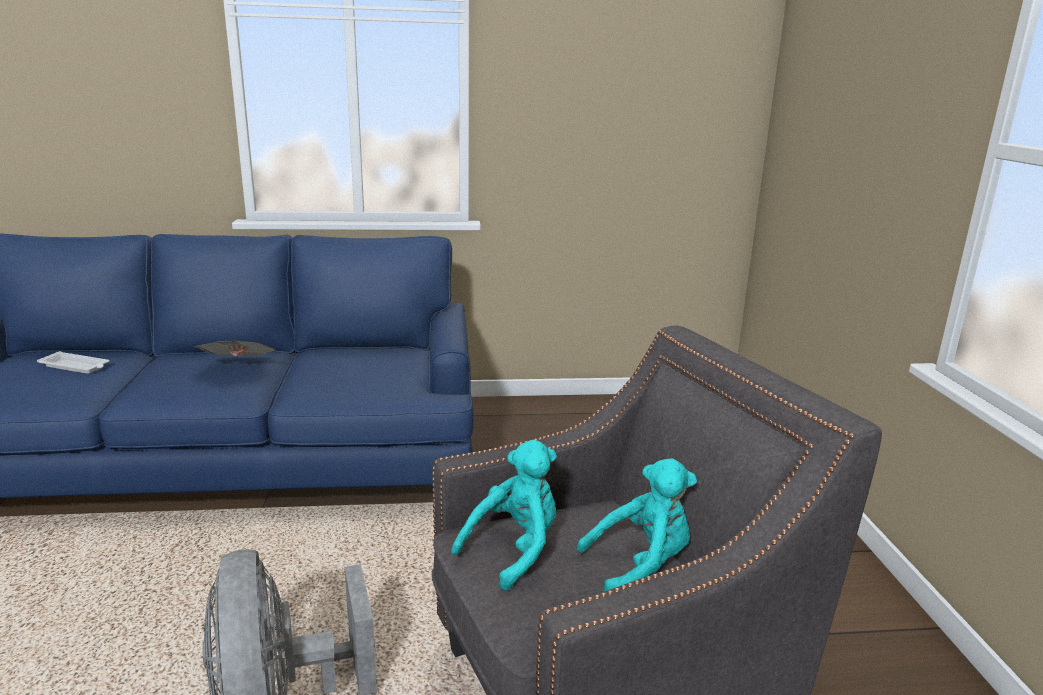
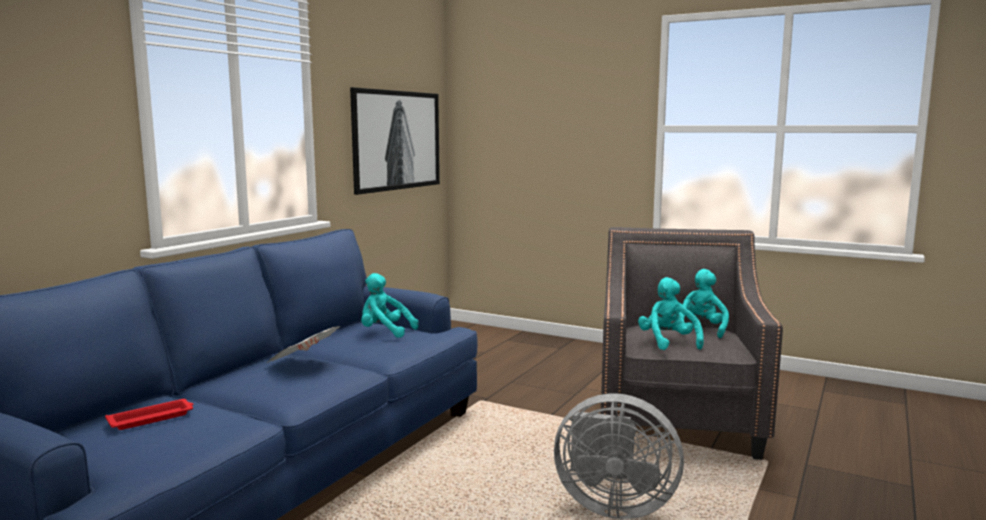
camera: 55 degrees left, 10 degrees down
white tray [37,351,109,374] -> red tray [105,399,193,430]
none -> picture [350,87,440,195]
none -> turquoise plush toy [361,273,419,338]

